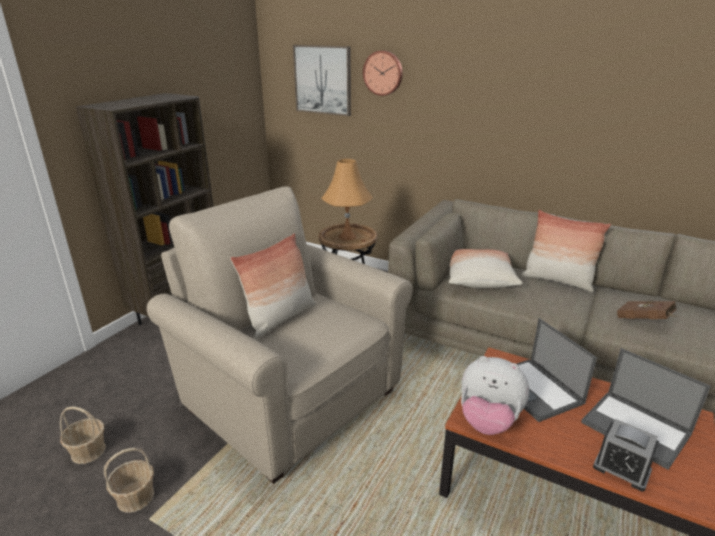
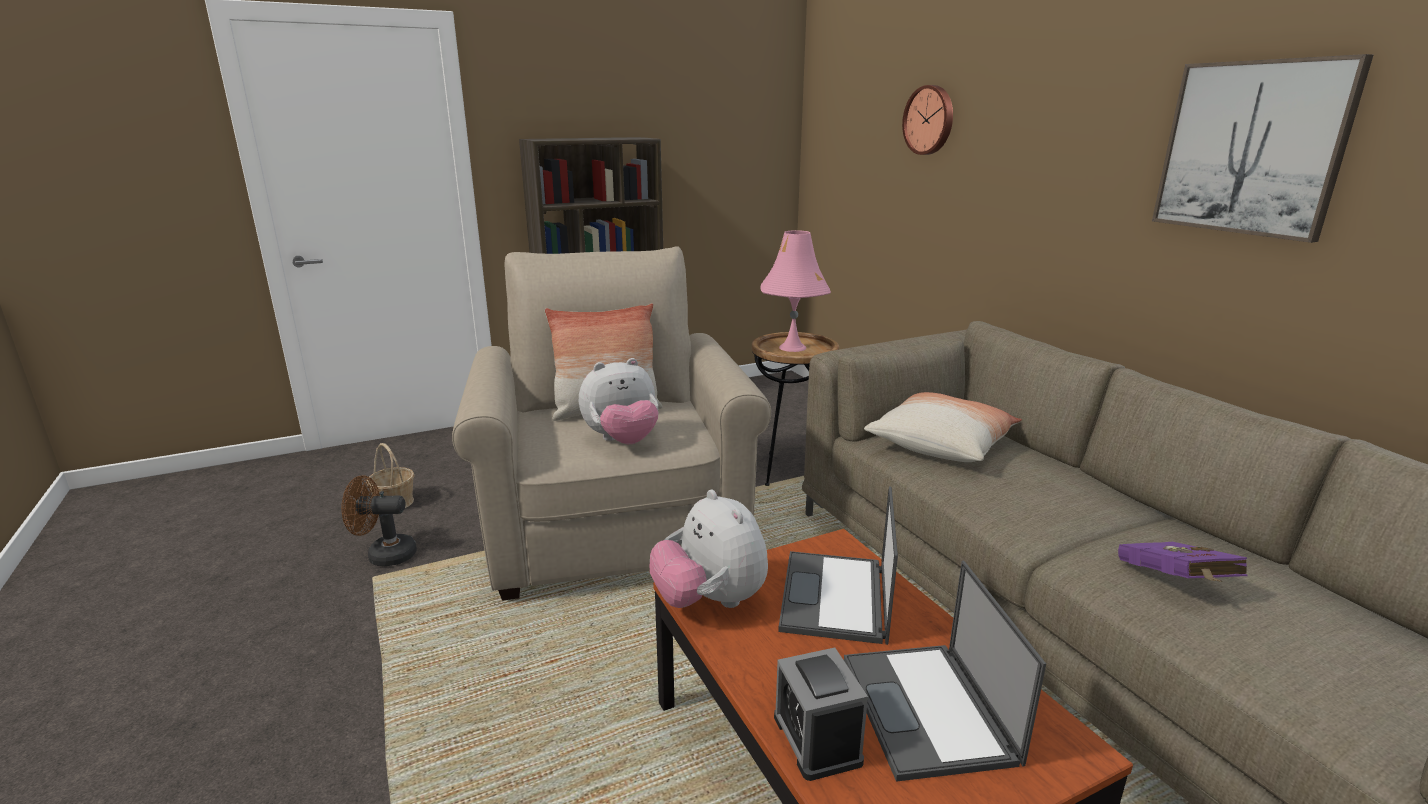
camera: 35 degrees right, 5 degrees down
basket [104,447,154,513] -> brown fan [341,475,417,566]
picture [293,45,351,116] -> picture moved to [1152,54,1373,243]
orange table lamp [321,159,373,241] -> pink table lamp [760,230,831,352]
pillow [521,210,611,292] -> none
brown book [617,301,677,319] -> purple book [1118,542,1247,582]
none -> plush toy [579,358,659,444]

